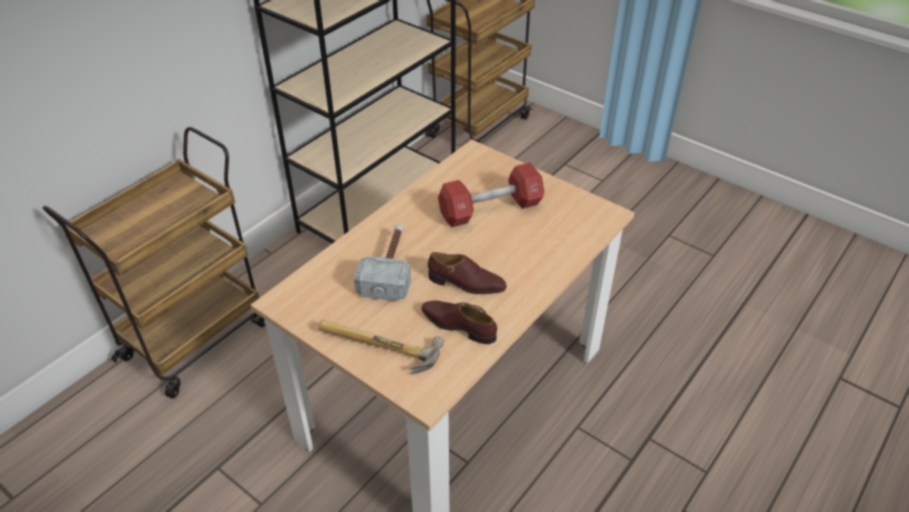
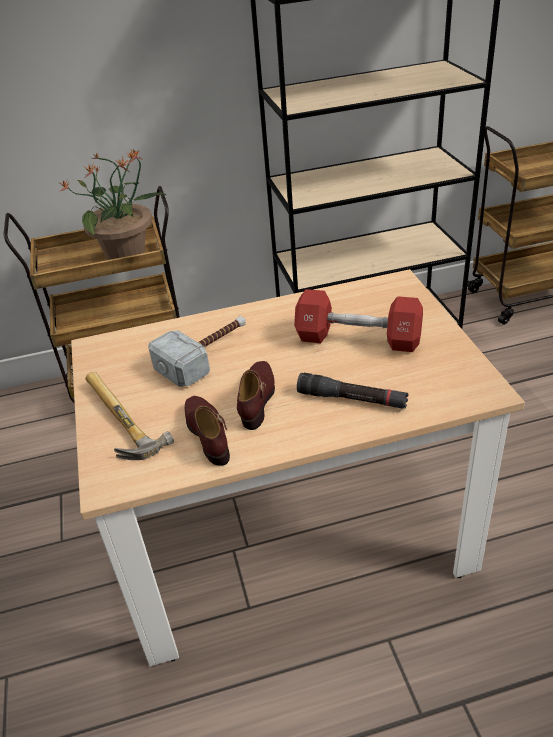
camera: 40 degrees right, 5 degrees down
brown shoe [428,252,507,294] -> brown shoe turned 135 degrees counterclockwise [237,361,275,430]
none -> potted plant [59,149,166,260]
none -> black flashlight [297,373,409,409]

